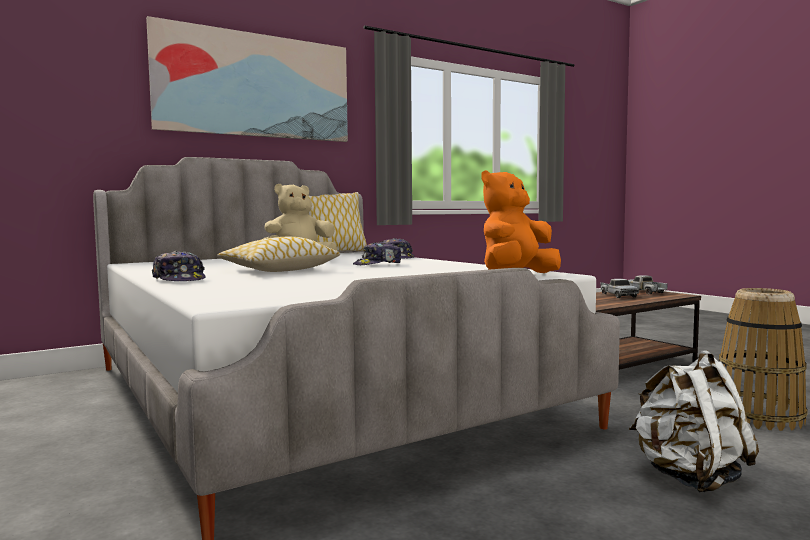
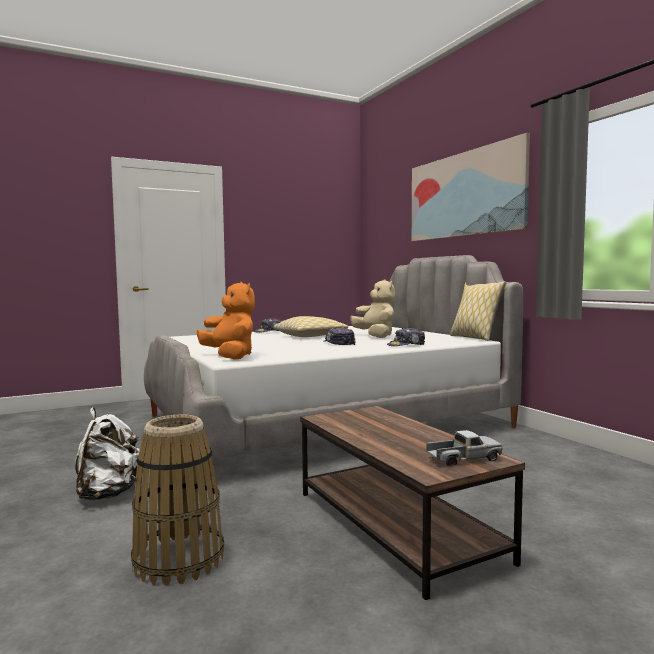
camera: 95 degrees right, 0 degrees up
toy truck [601,279,639,298] -> none

